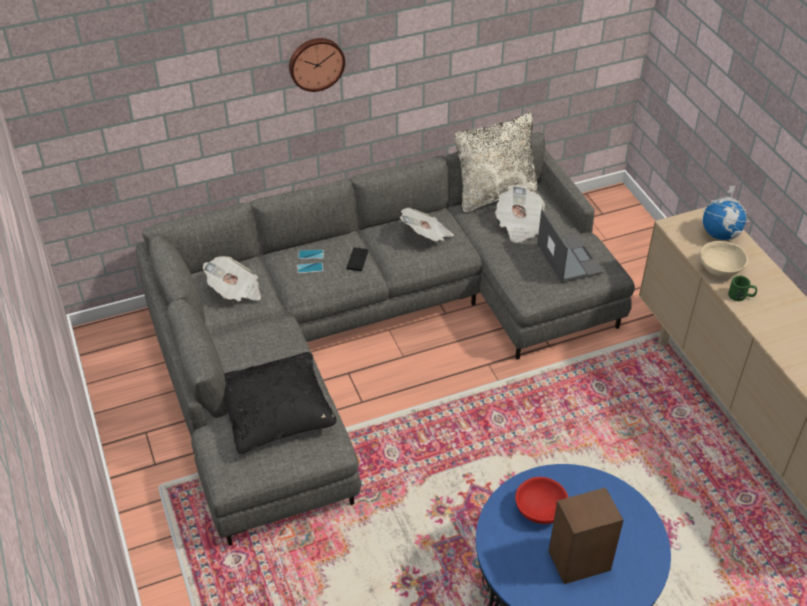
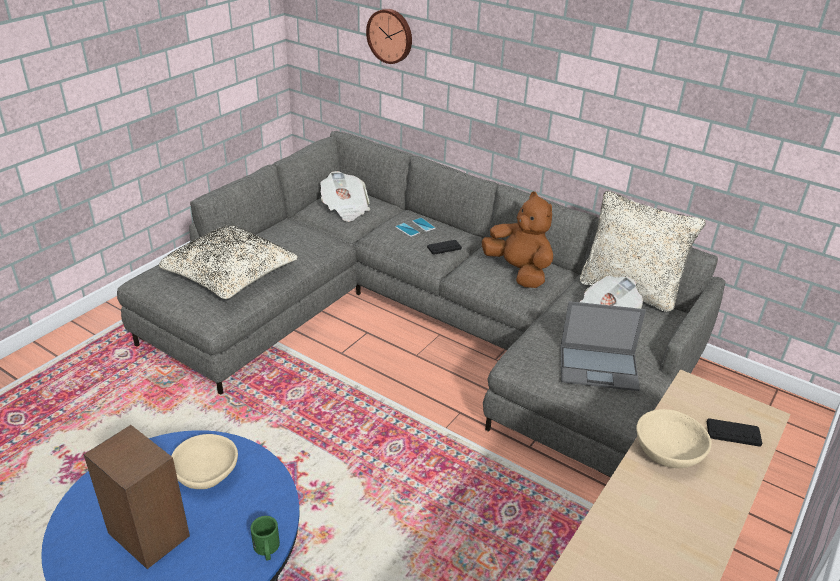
camera: 55 degrees right, 10 degrees down
black pillow [223,352,336,454] -> beige pillow [159,225,298,299]
wall clock [289,38,345,92] -> wall clock moved to [366,9,412,64]
newspaper [399,208,454,242] -> brown plush toy [482,191,553,288]
red bowl [515,477,568,524] -> beige bowl [172,434,238,489]
laptop [537,209,603,283] -> laptop turned 60 degrees clockwise [561,301,646,391]
globe [702,185,749,240] -> black game controller [707,418,762,447]
green mug [728,275,757,301] -> green mug moved to [250,516,280,560]

